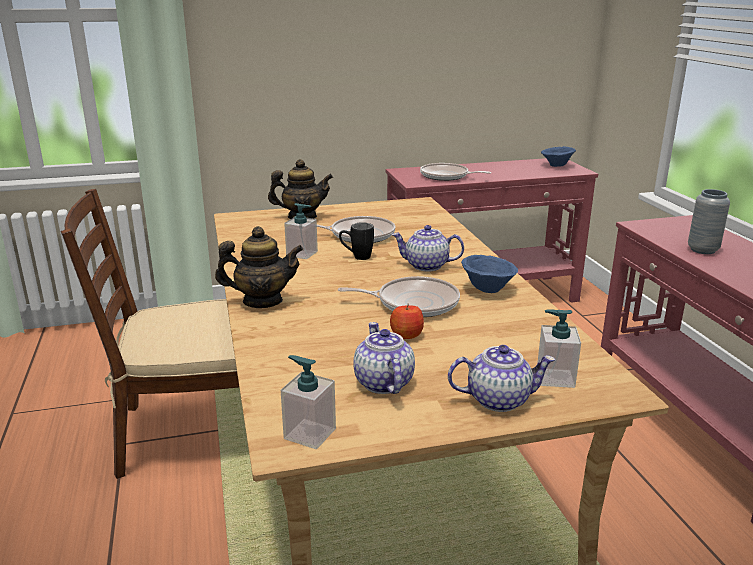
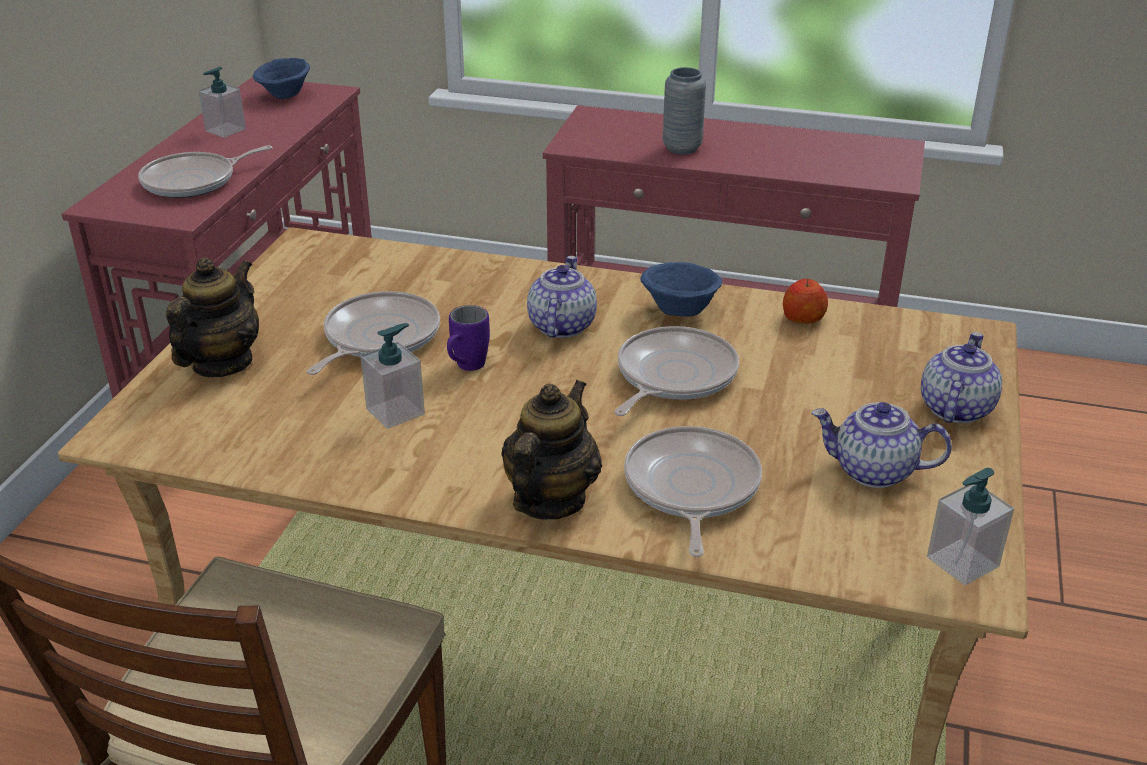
camera: 60 degrees left, 10 degrees up
black mug [339,222,374,260] -> purple mug [447,305,490,371]
apple [390,304,424,339] -> apple moved to [783,279,828,324]
teapot [392,225,464,271] -> teapot turned 150 degrees clockwise [527,256,597,338]
soap dispenser [537,309,581,388] -> soap dispenser moved to [199,67,246,138]
none -> frying pan [624,426,762,557]

